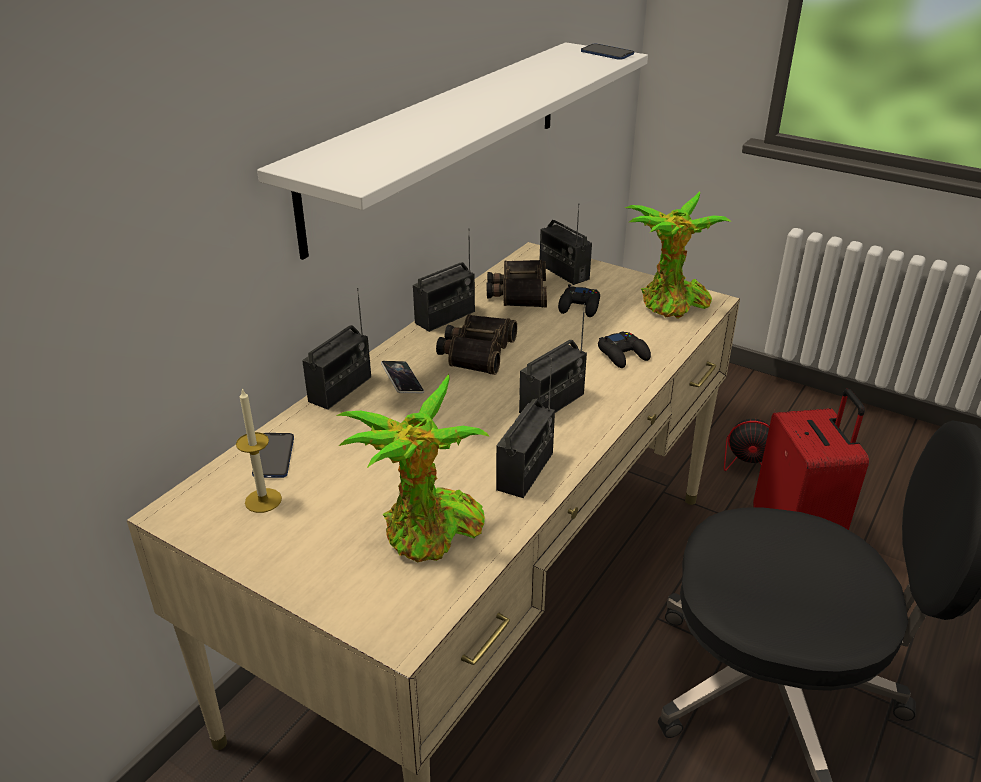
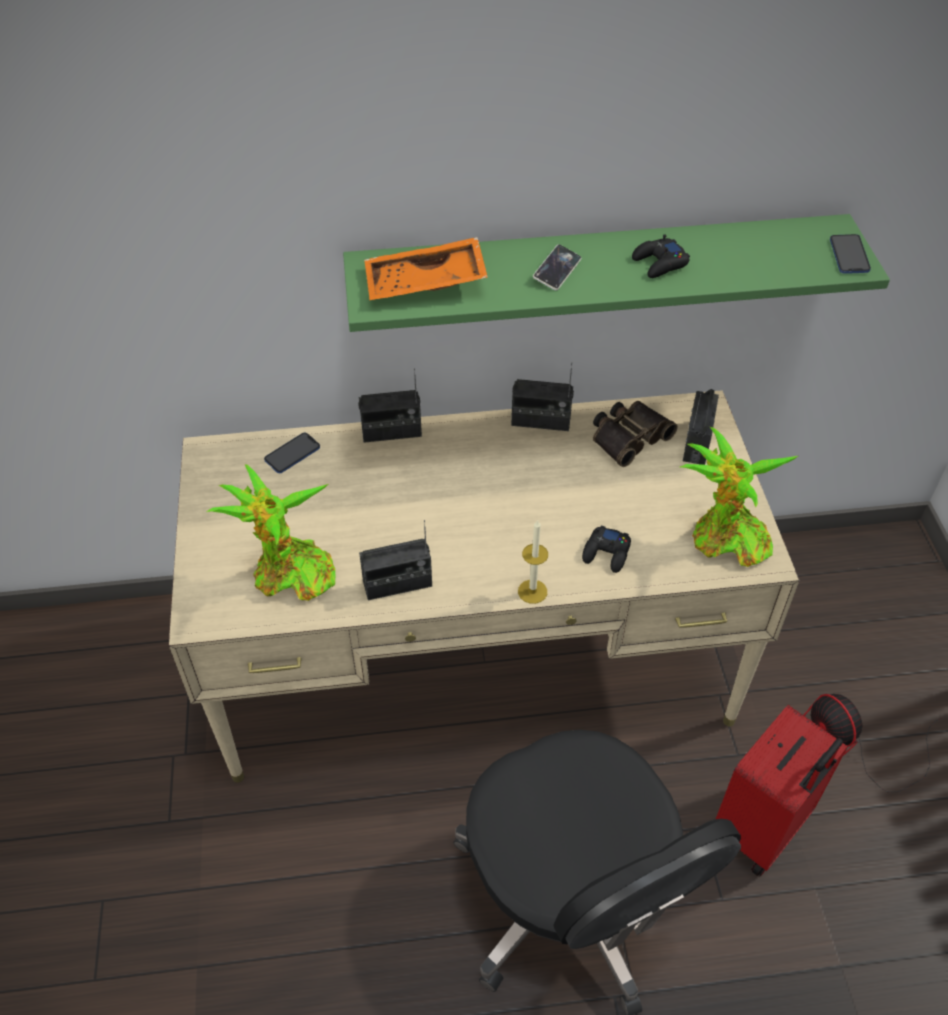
camera: 50 degrees right, 15 degrees up
candle [236,388,282,513] -> candle moved to [518,520,548,604]
white shelf [257,42,648,260] -> green shelf [343,214,890,332]
phone [381,361,424,393] -> phone moved to [533,244,582,291]
binoculars [436,314,517,375] -> none
radio [519,303,587,413] -> none
black game controller [558,284,600,317] -> black game controller moved to [632,235,690,278]
none -> orange tray [364,237,488,300]

